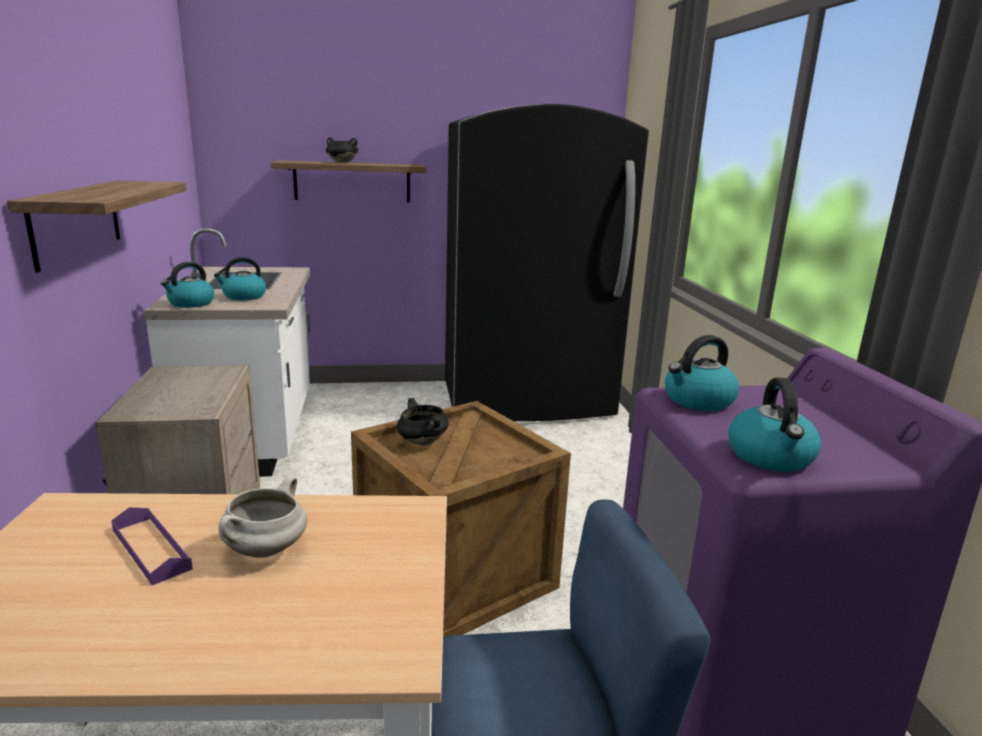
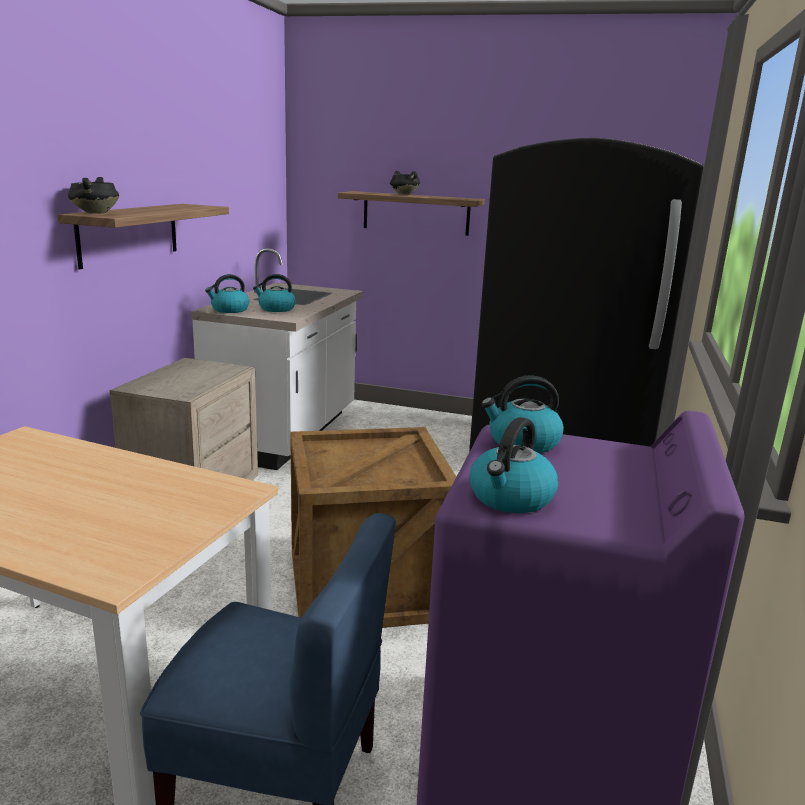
camera: 25 degrees right, 0 degrees up
purple tray [111,507,193,585] -> none
white cooking pot [218,476,307,558] -> none
black cooking pot [396,398,449,446] -> black cooking pot moved to [68,177,119,214]

